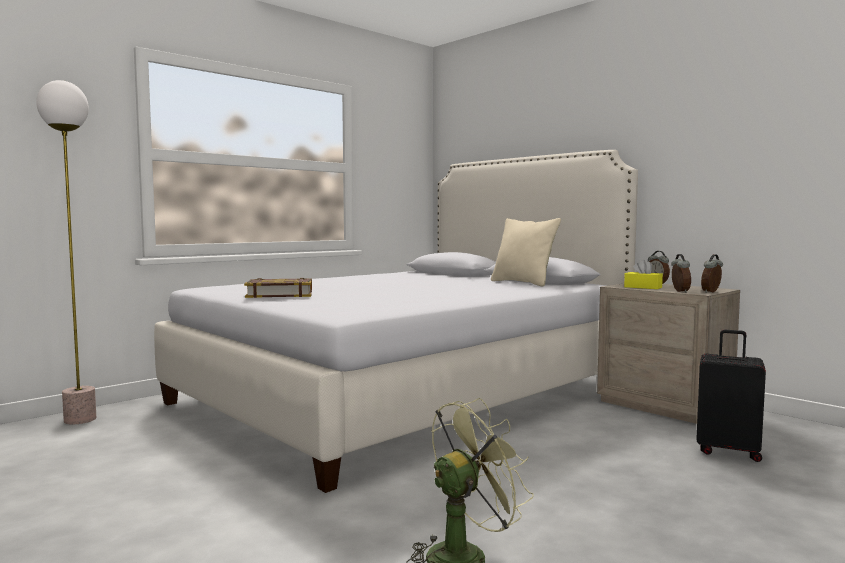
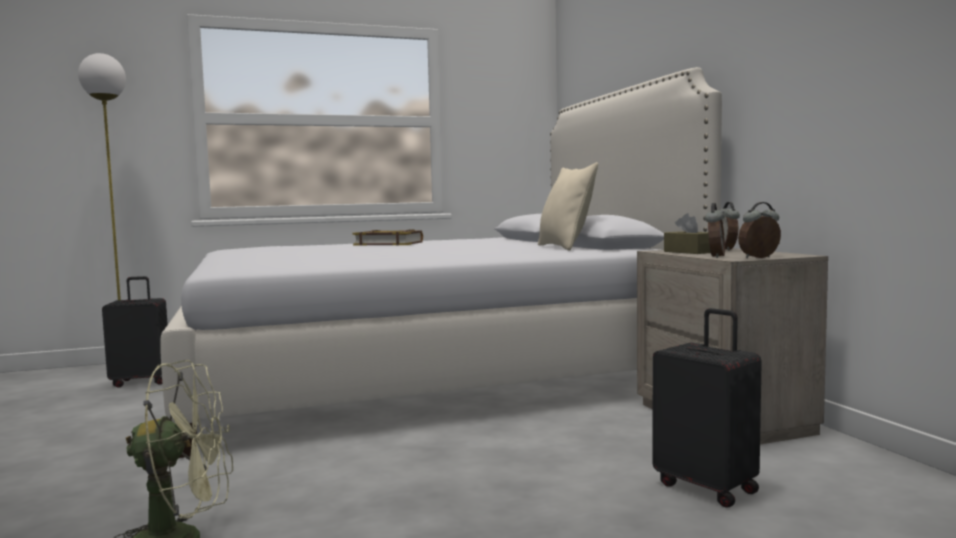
camera: 25 degrees right, 0 degrees up
book [244,278,312,298] -> book moved to [352,229,423,246]
yellow tissue box [624,260,663,289] -> brown tissue box [664,213,711,254]
none -> black suitcase [102,276,168,387]

